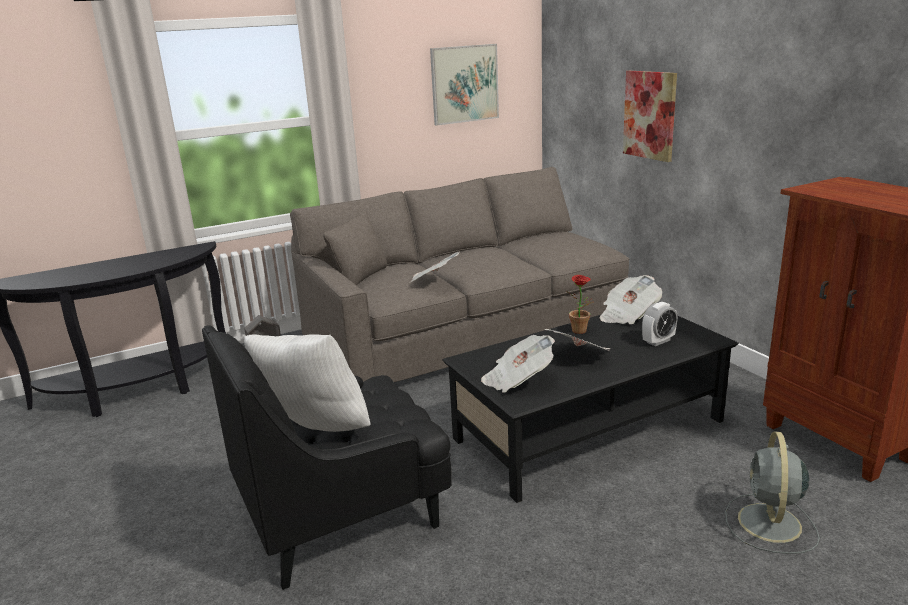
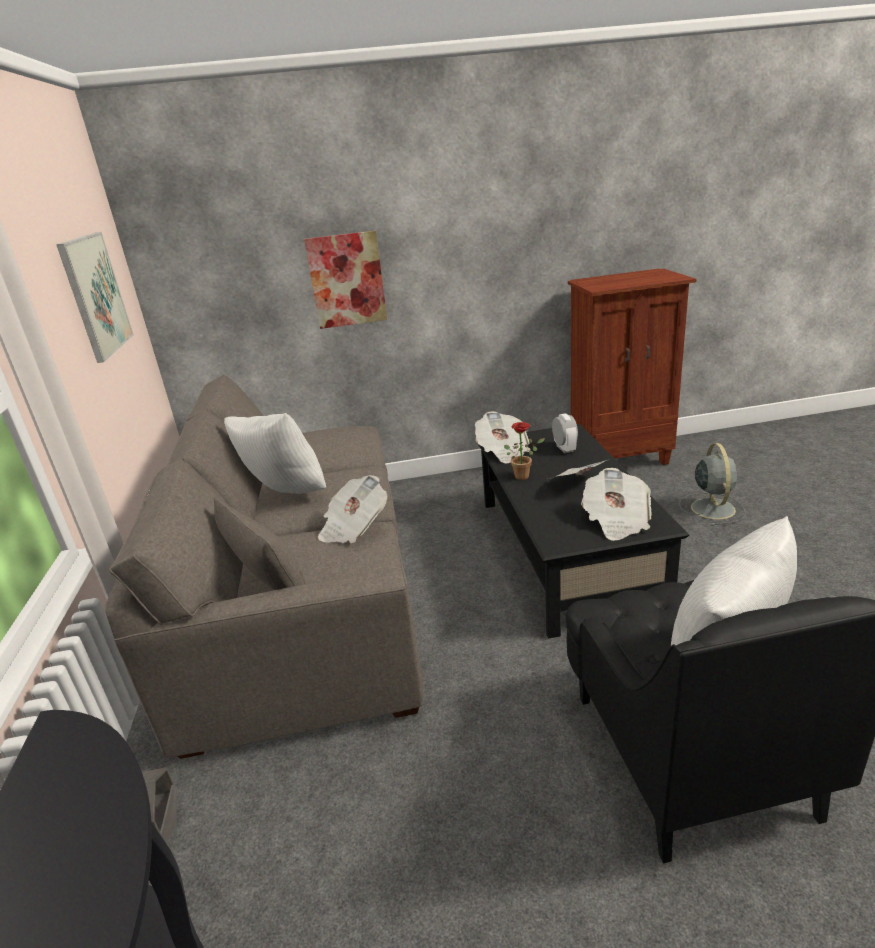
camera: 70 degrees left, 5 degrees up
grey fan [725,431,820,554] -> grey fan turned 120 degrees counterclockwise [679,443,745,526]
none -> white pillow [224,413,326,494]

